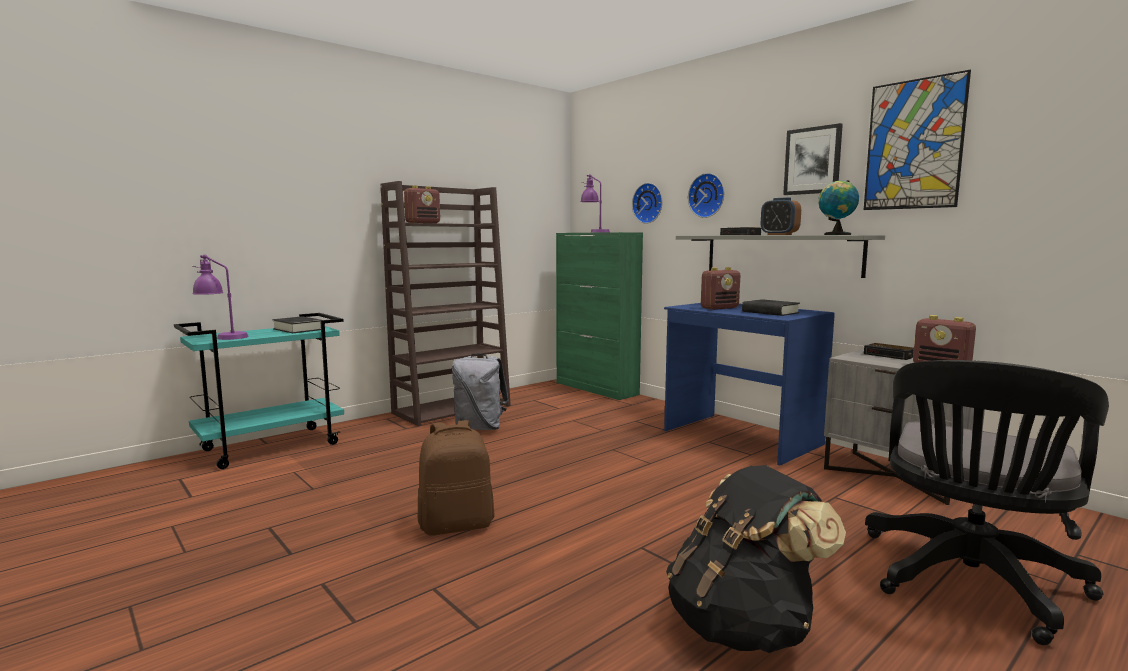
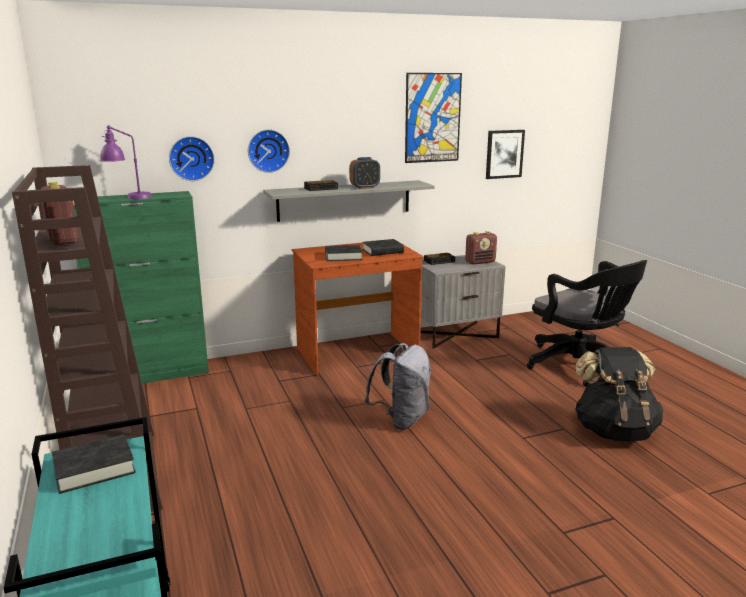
camera: 70 degrees left, 10 degrees up
purple table lamp [192,254,249,340] -> none
brown backpack [418,420,495,536] -> none
grey backpack [452,353,509,430] -> grey backpack moved to [364,343,431,430]
blue desk [664,303,835,465] -> brown desk [292,242,424,376]
radio [701,267,740,310] -> black book [325,245,363,261]
picture [783,123,843,195] -> picture moved to [486,130,525,179]
globe [818,180,859,235] -> none

